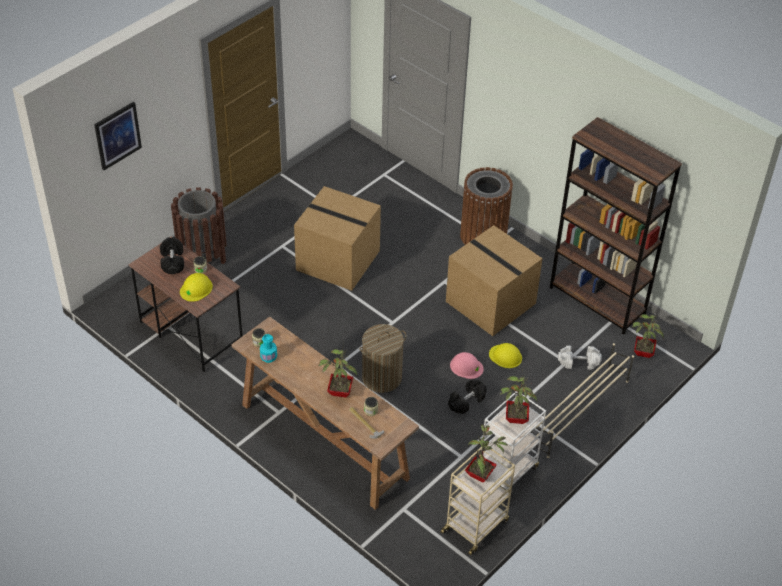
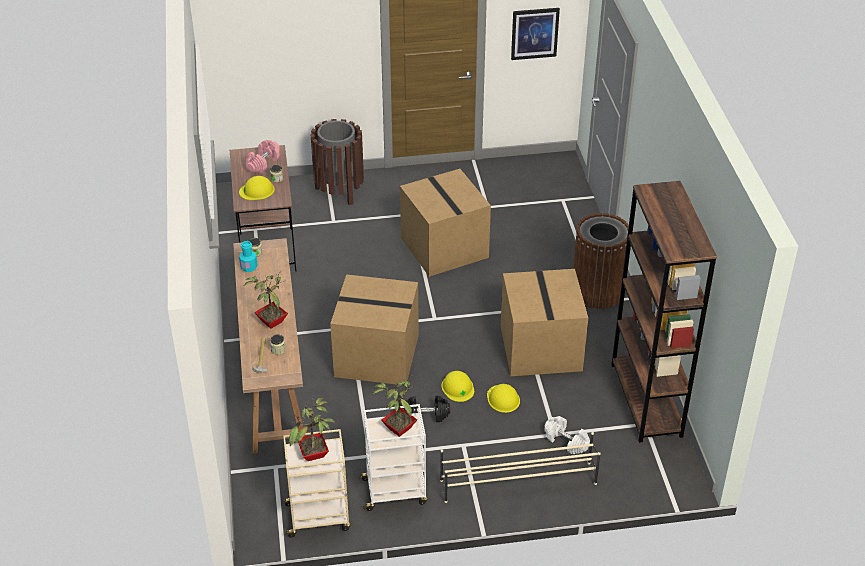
camera: 40 degrees right, 5 degrees down
picture [94,102,142,170] -> picture moved to [511,8,560,60]
black dumbbell [160,237,184,274] -> pink dumbbell [245,140,280,173]
laundry basket [360,324,406,393] -> cardboard box [330,274,419,385]
pink hard hat [450,352,484,379] -> yellow hard hat [442,371,474,402]
potted plant [631,311,664,358] -> none

